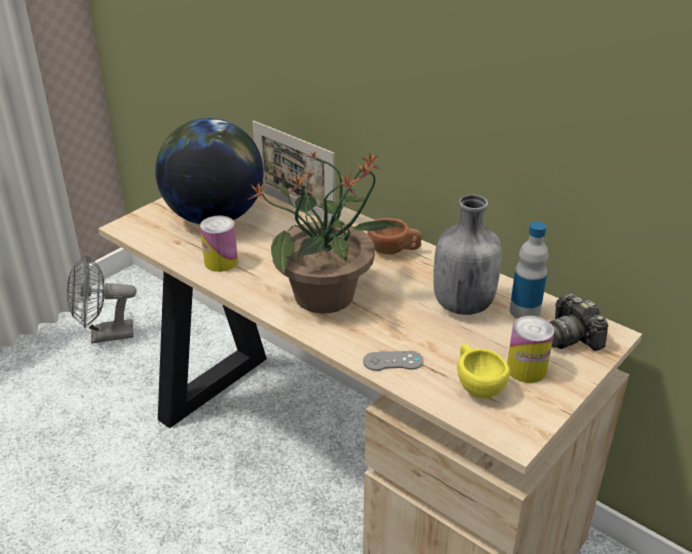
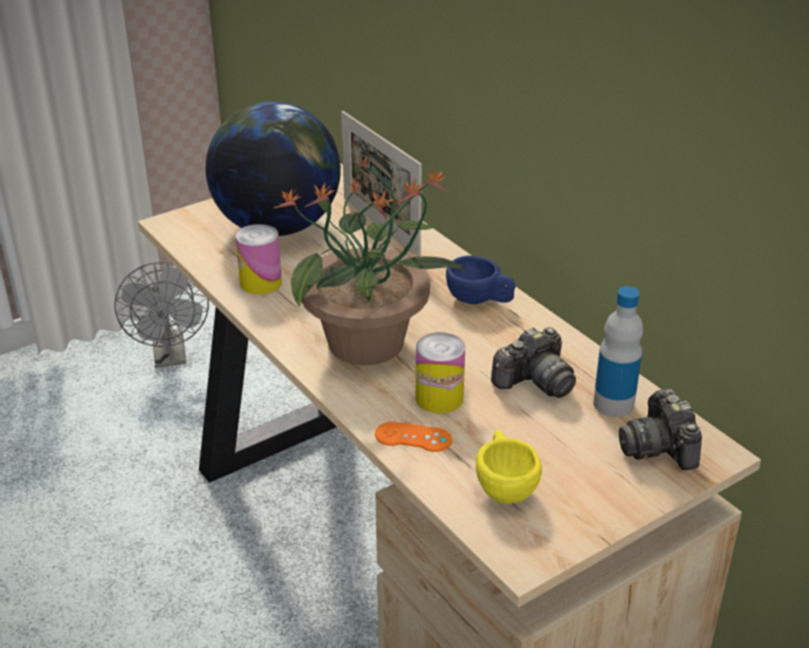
camera: 15 degrees right, 0 degrees up
grey fan [67,254,136,344] -> grey fan turned 105 degrees counterclockwise [114,262,209,368]
grey game controller [363,351,424,371] -> orange game controller [375,422,452,452]
brown cup [367,218,422,255] -> blue cup [446,256,516,304]
grey bottle [433,195,502,315] -> camera [491,327,576,398]
can [507,316,554,383] -> can moved to [416,332,465,414]

